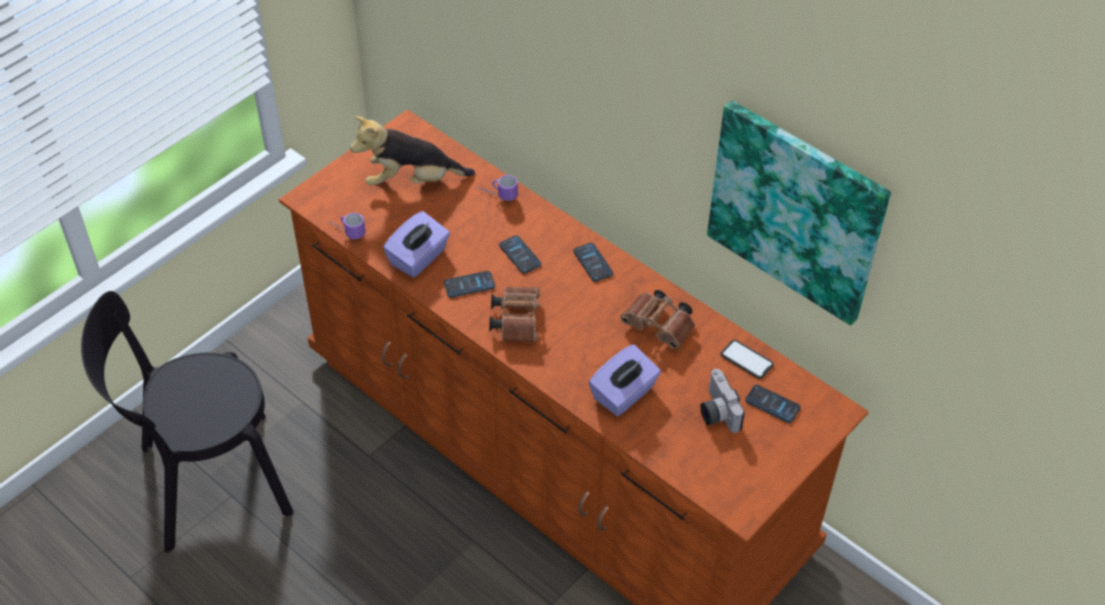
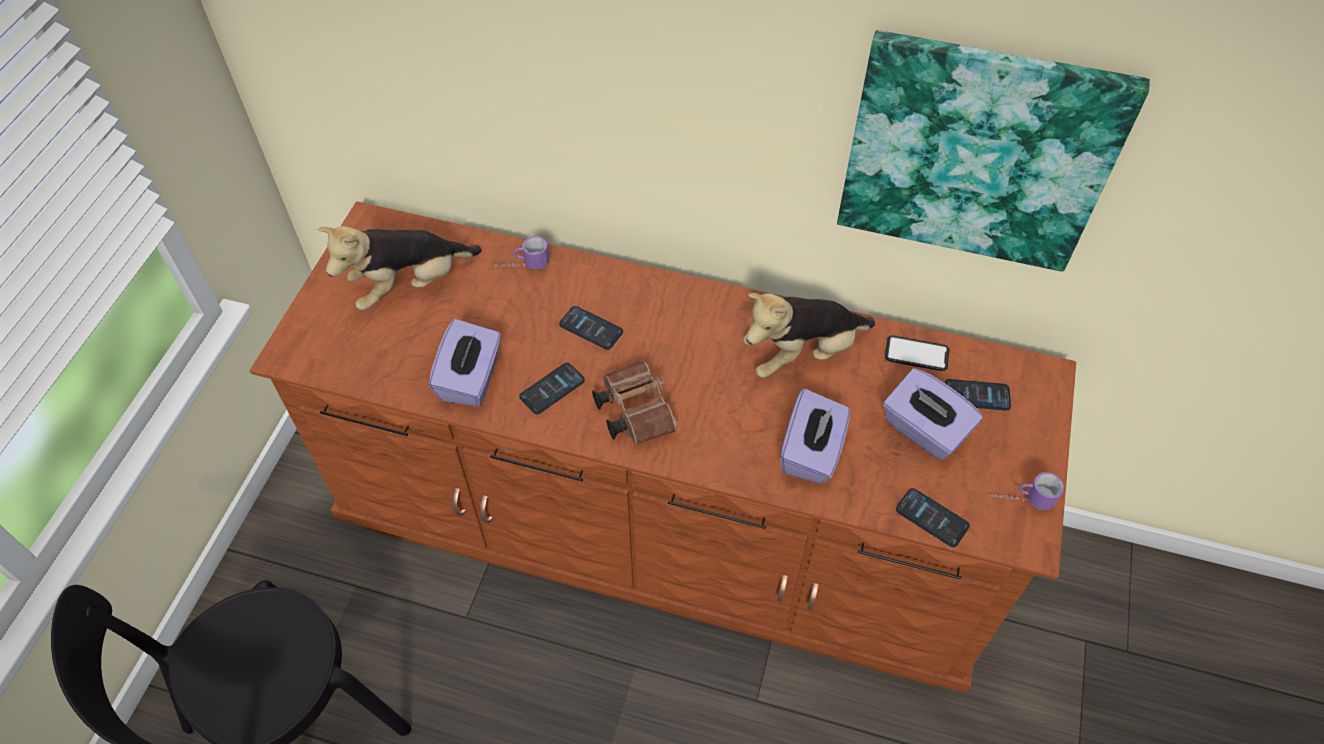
camera: 25 degrees left, 5 degrees up
mug [329,213,365,239] -> mug moved to [989,472,1064,510]
phone [573,243,613,282] -> phone moved to [896,488,970,547]
brown binoculars [620,290,695,349] -> plush toy [744,293,875,378]
camera [700,369,745,433] -> purple tissue box [883,368,983,460]

